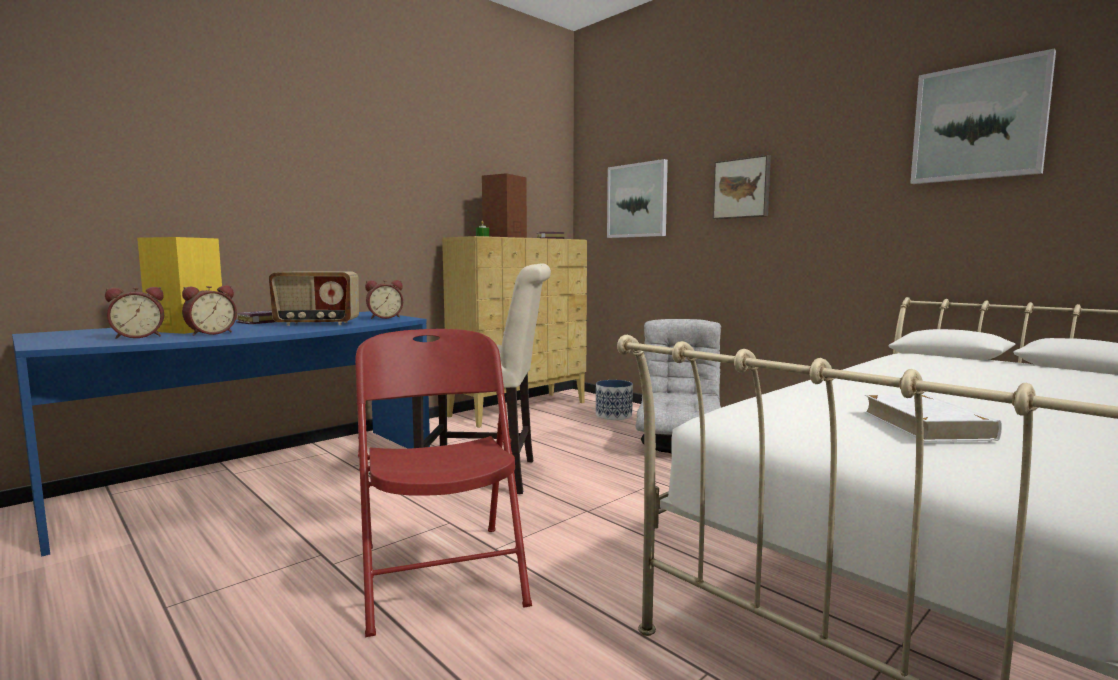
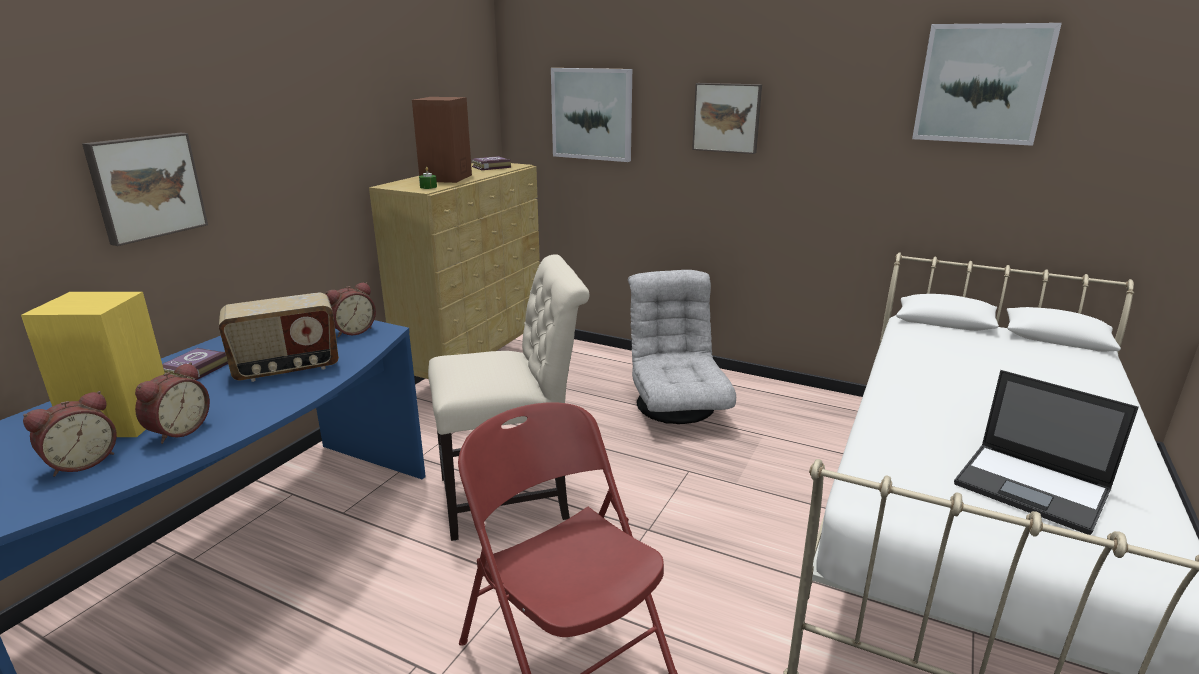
camera: 20 degrees left, 15 degrees up
planter [596,380,633,420] -> none
white book [864,394,1002,442] -> laptop [954,370,1139,535]
none -> picture [82,133,208,246]

